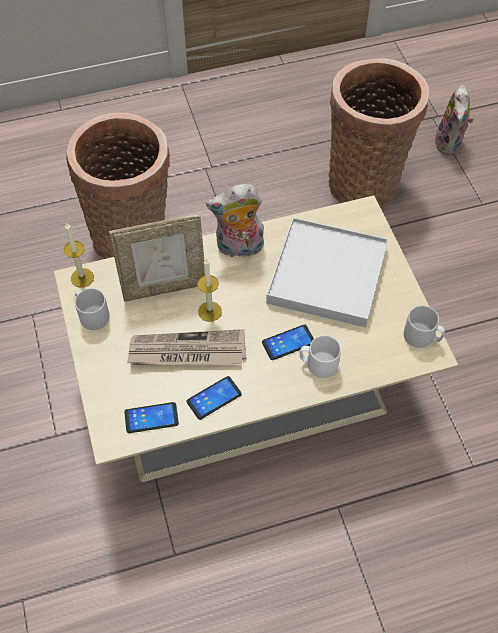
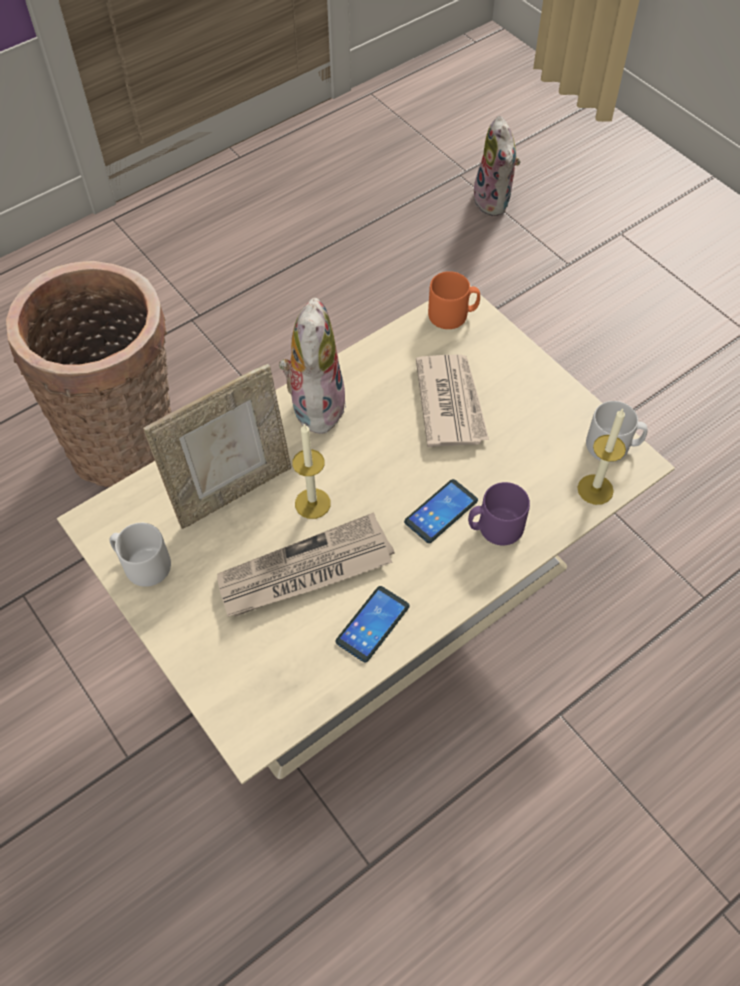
camera: 20 degrees left, 0 degrees up
candle [64,223,94,288] -> candle moved to [577,409,626,505]
phone [124,402,179,433] -> none
plush toy [206,184,264,257] -> plush toy turned 120 degrees clockwise [279,297,346,434]
white tray [266,217,388,327] -> newspaper [416,354,489,447]
white mug [300,335,341,378] -> purple mug [468,482,530,545]
basket [328,58,430,208] -> none
none -> orange mug [428,271,480,329]

